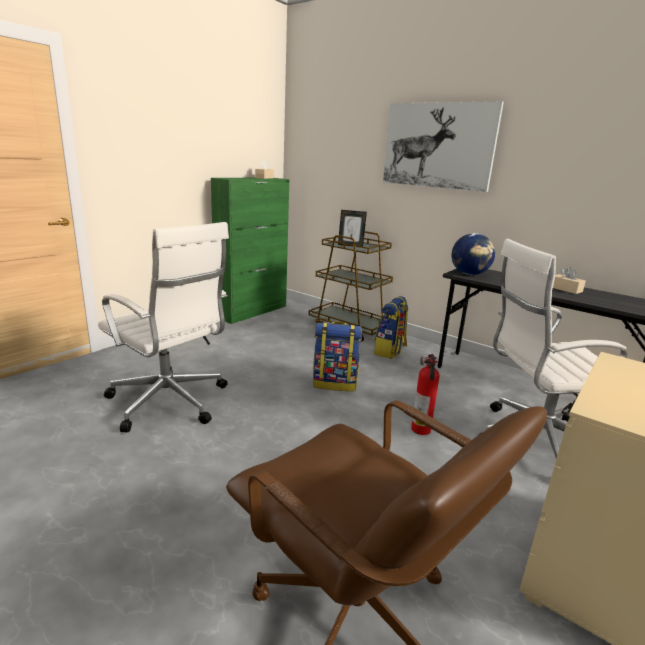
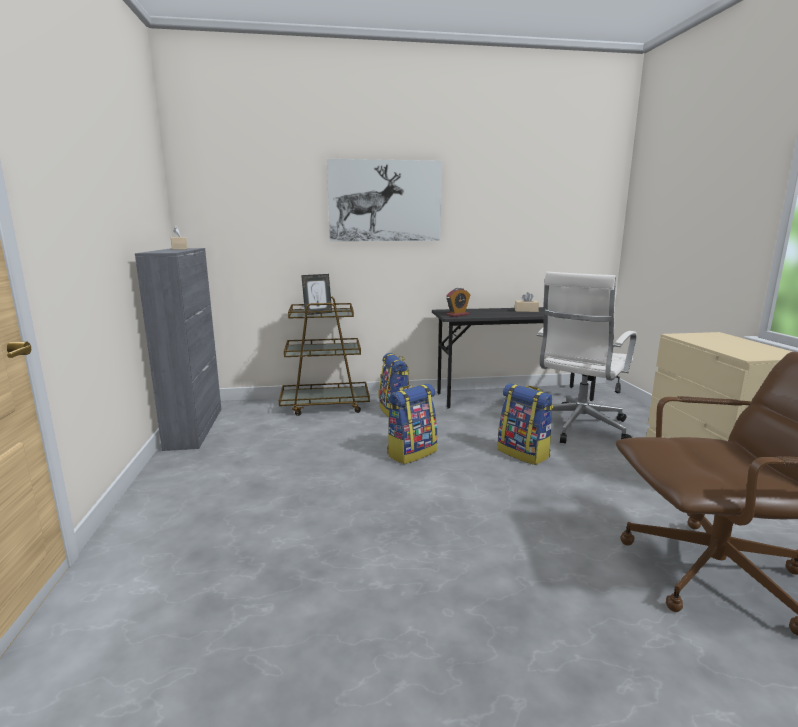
camera: 45 degrees left, 5 degrees down
white office chair [98,222,229,432] -> none
green cabinet [211,178,289,324] -> grey cabinet [135,248,221,451]
fire extinguisher [411,354,439,435] -> backpack [497,383,553,465]
globe [451,233,495,275] -> alarm clock [446,288,471,317]

